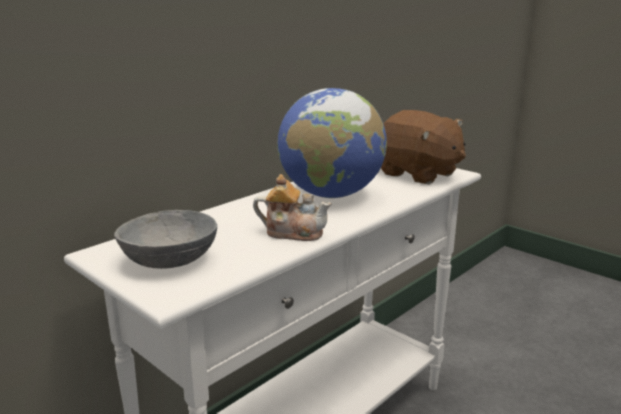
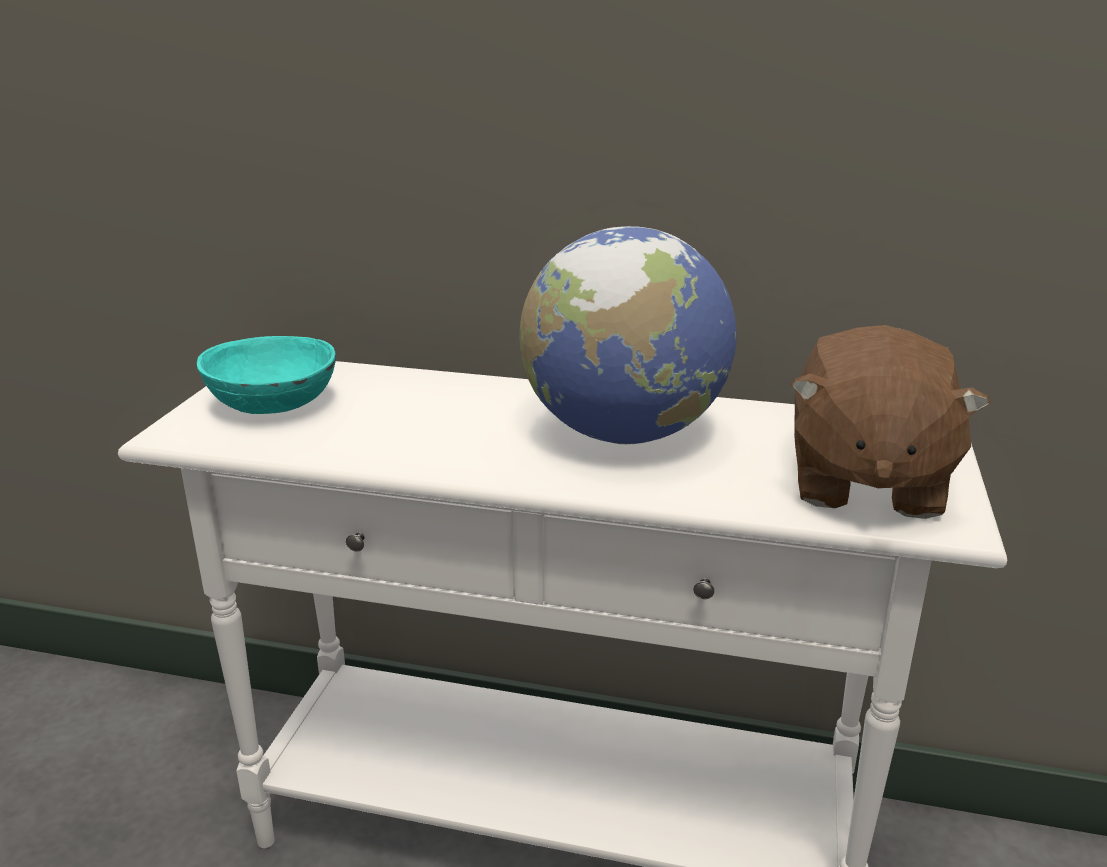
camera: 60 degrees right, 5 degrees up
grey bowl [114,210,217,269] -> turquoise bowl [197,336,336,414]
teapot [253,174,331,241] -> none

